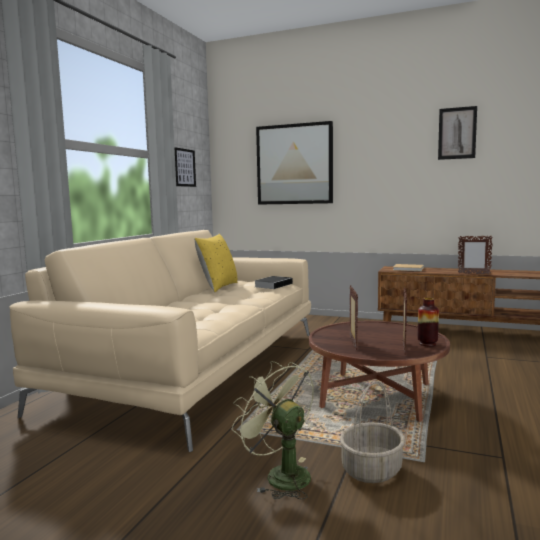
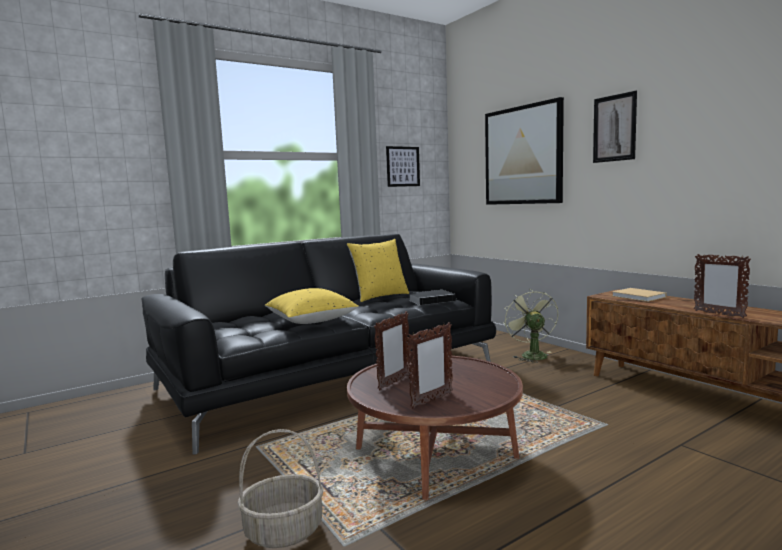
camera: 35 degrees right, 0 degrees up
beige sofa [9,230,311,452] -> black sofa [141,234,496,455]
green fan [232,361,314,499] -> green fan moved to [504,289,558,363]
vase [418,298,439,346] -> none
picture [438,106,477,160] -> picture moved to [593,91,637,163]
none -> yellow pillow [265,288,359,324]

